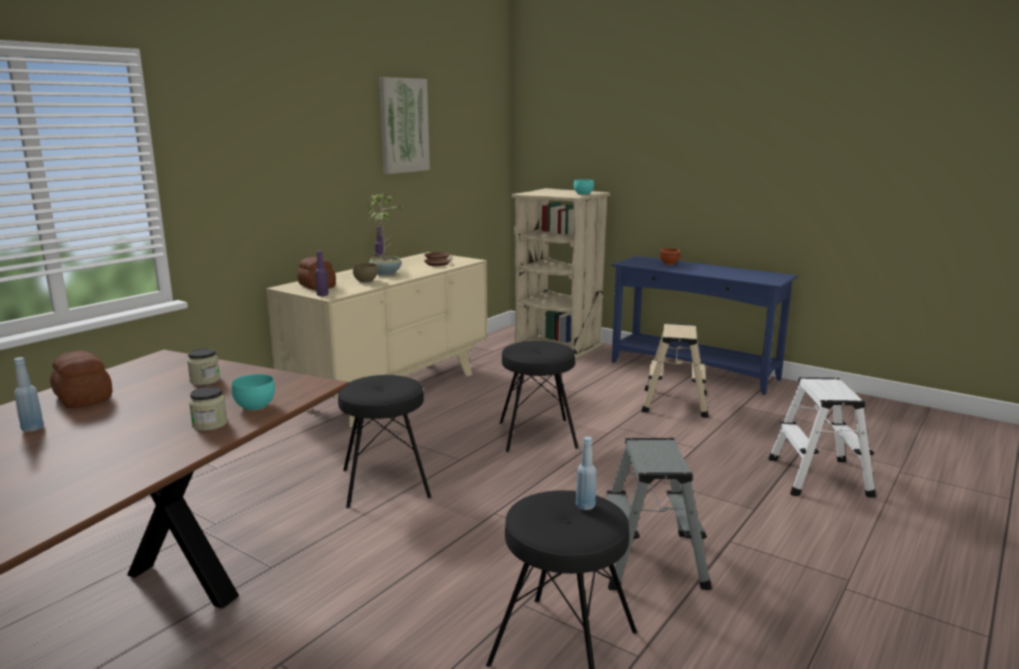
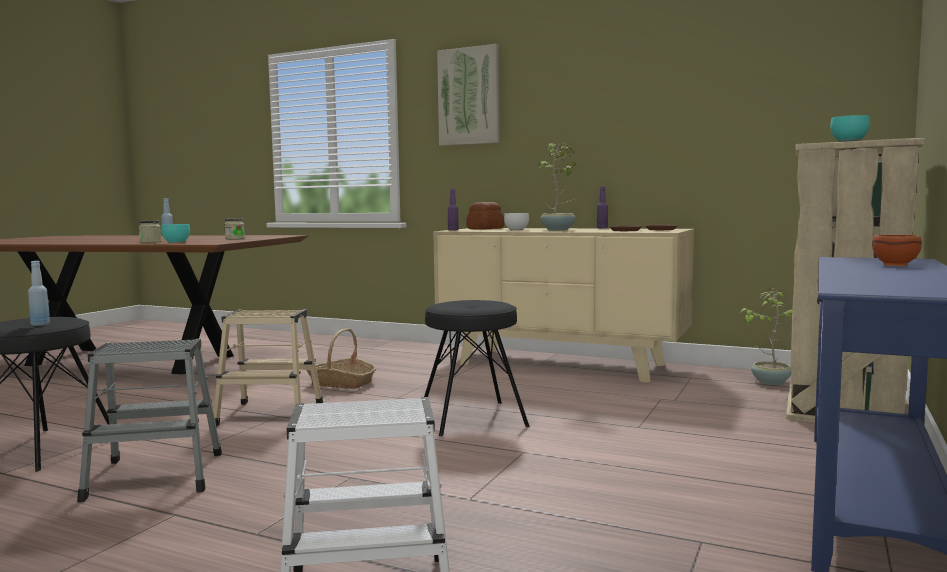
camera: 80 degrees right, 10 degrees down
bread [50,351,112,409] -> none
black stool [338,375,431,508] -> basket [306,329,376,389]
brown bowl [353,263,378,283] -> white bowl [504,213,529,230]
picture [379,77,430,174] -> picture moved to [437,44,499,146]
beige step ladder [641,323,709,418] -> beige step ladder moved to [213,309,323,427]
none -> potted plant [740,289,792,385]

